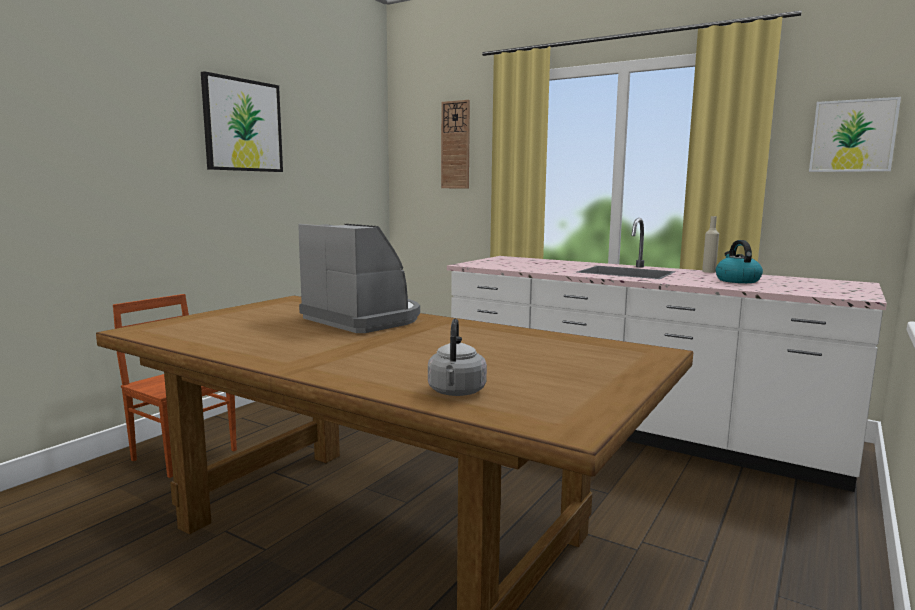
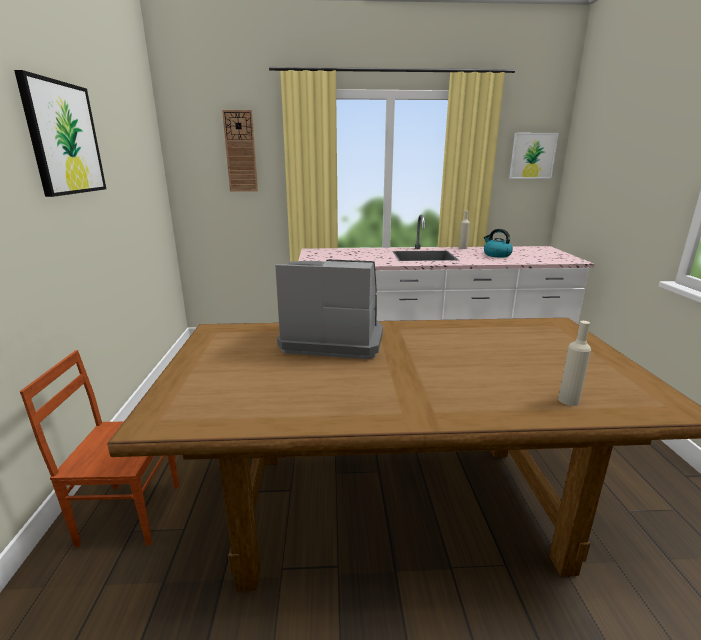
camera: 35 degrees left, 10 degrees up
grey kettle [428,318,487,396] -> beige bottle [558,321,591,406]

